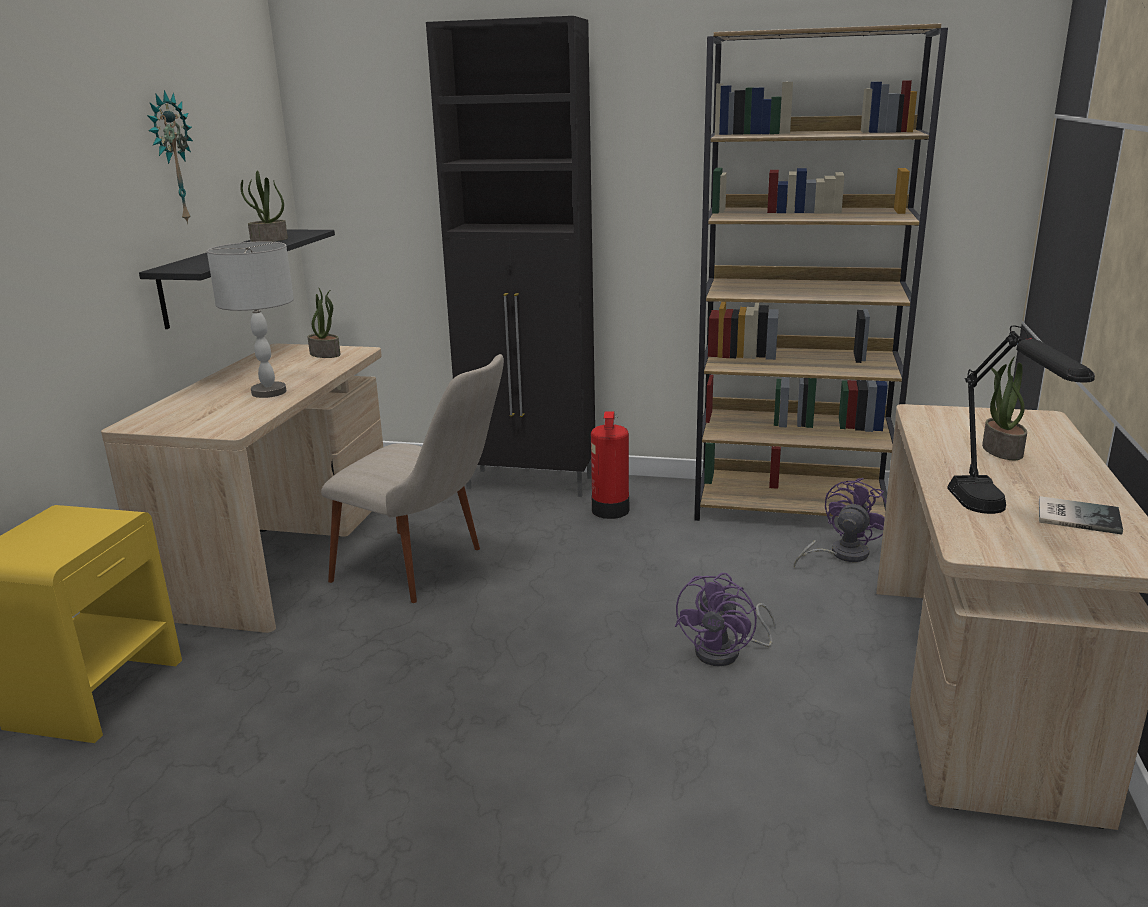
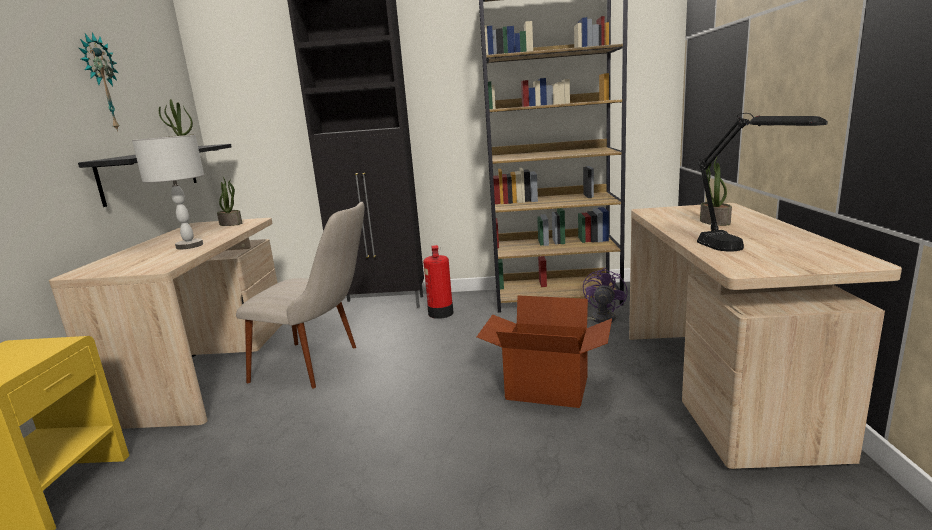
camera: 10 degrees left, 5 degrees down
purple fan [675,573,776,666] -> cardboard box [476,295,612,408]
book [1039,496,1123,535] -> none

